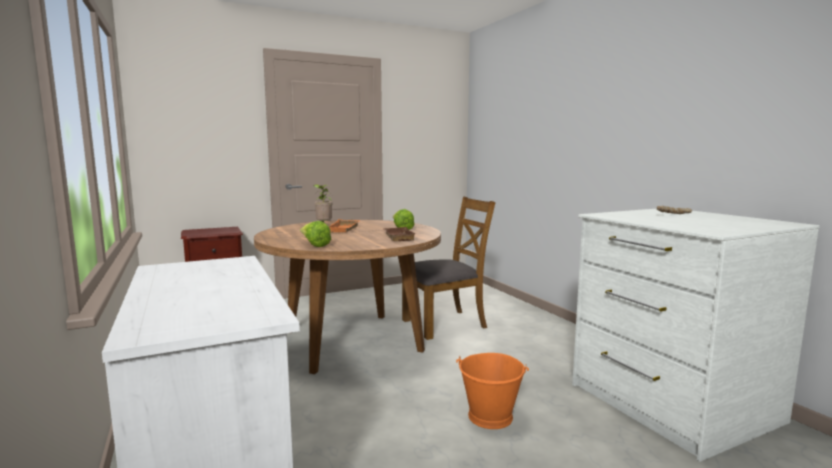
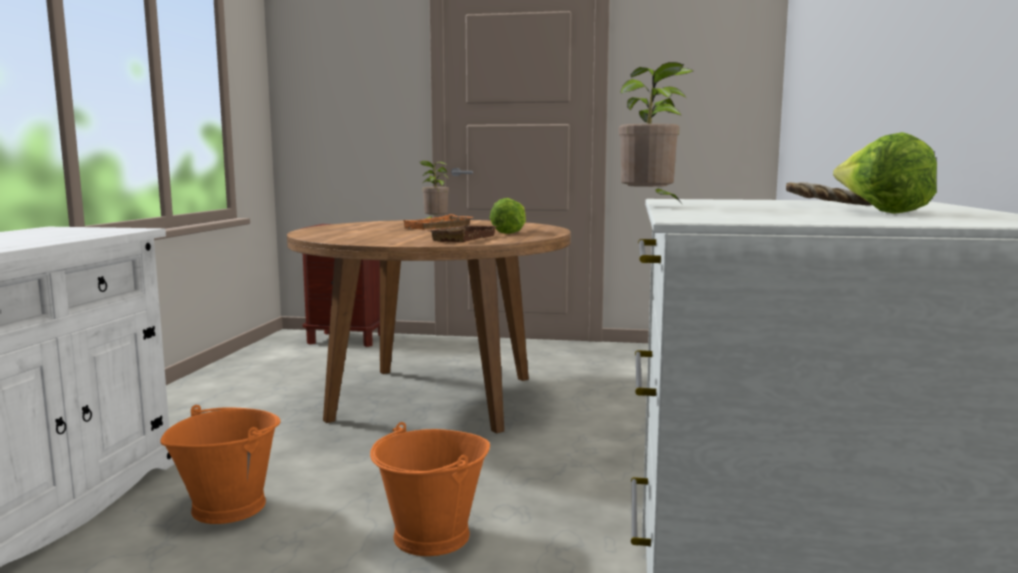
camera: 35 degrees right, 0 degrees up
lettuce [300,221,331,247] -> lettuce moved to [833,132,937,214]
brown chair [402,196,496,340] -> none
none -> orange bucket [160,405,280,524]
none -> potted plant [619,62,693,201]

